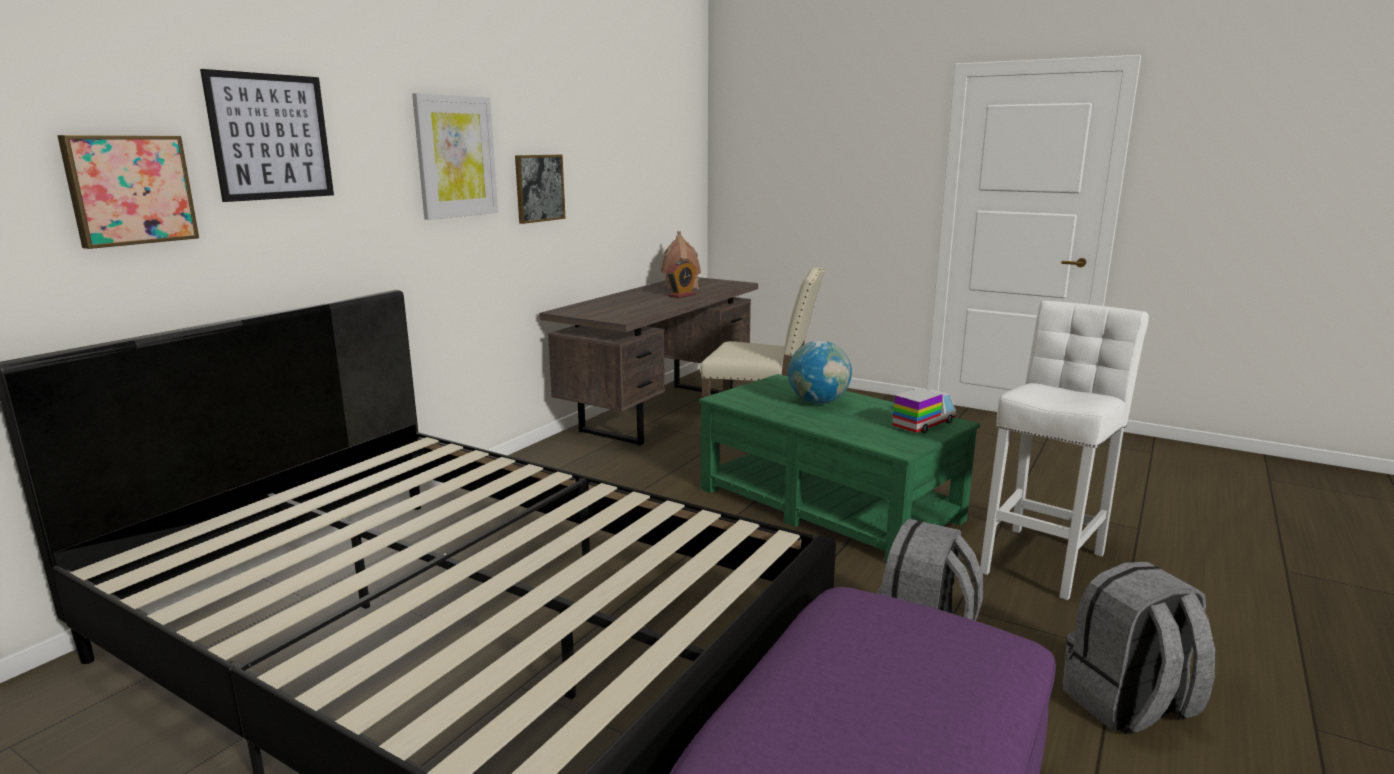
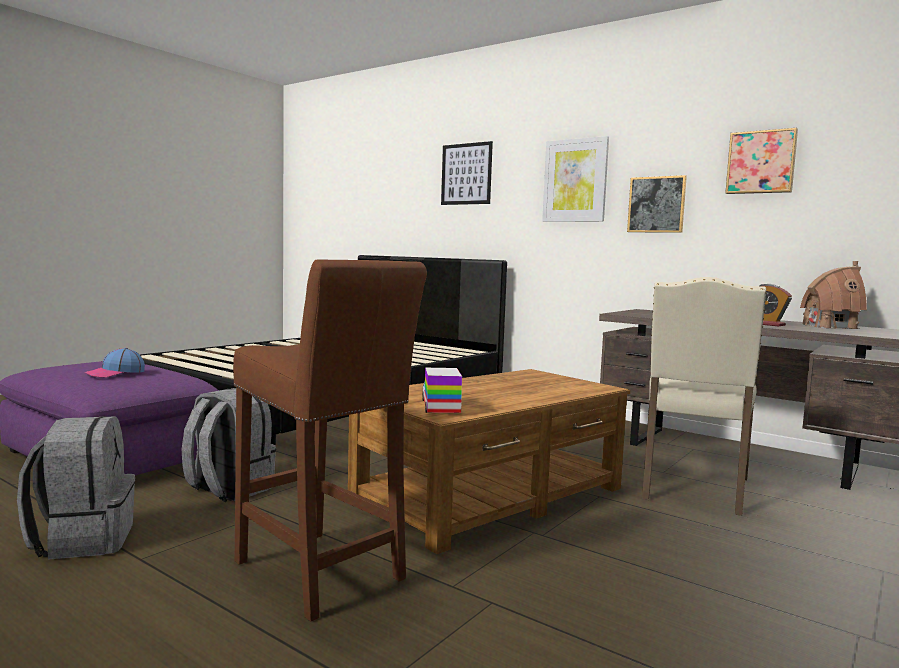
camera: 95 degrees right, 10 degrees down
picture [57,135,199,249] -> picture moved to [725,128,798,194]
green coffee table [698,374,980,563] -> brown coffee table [348,369,630,554]
globe [788,341,852,404] -> none
toy truck [892,388,956,433] -> toy truck turned 150 degrees counterclockwise [422,368,462,413]
white stool [980,300,1149,600] -> brown stool [233,259,427,622]
none -> cap [84,348,145,378]

